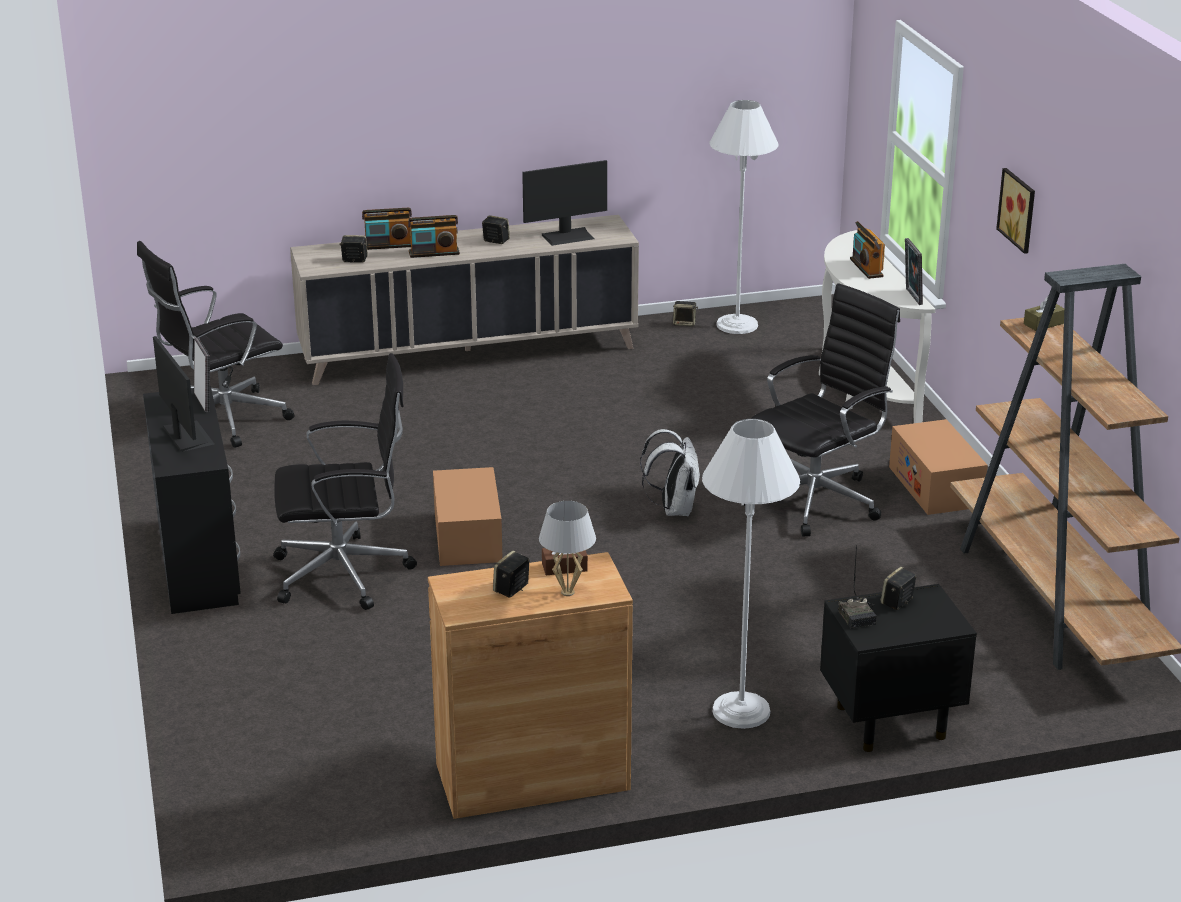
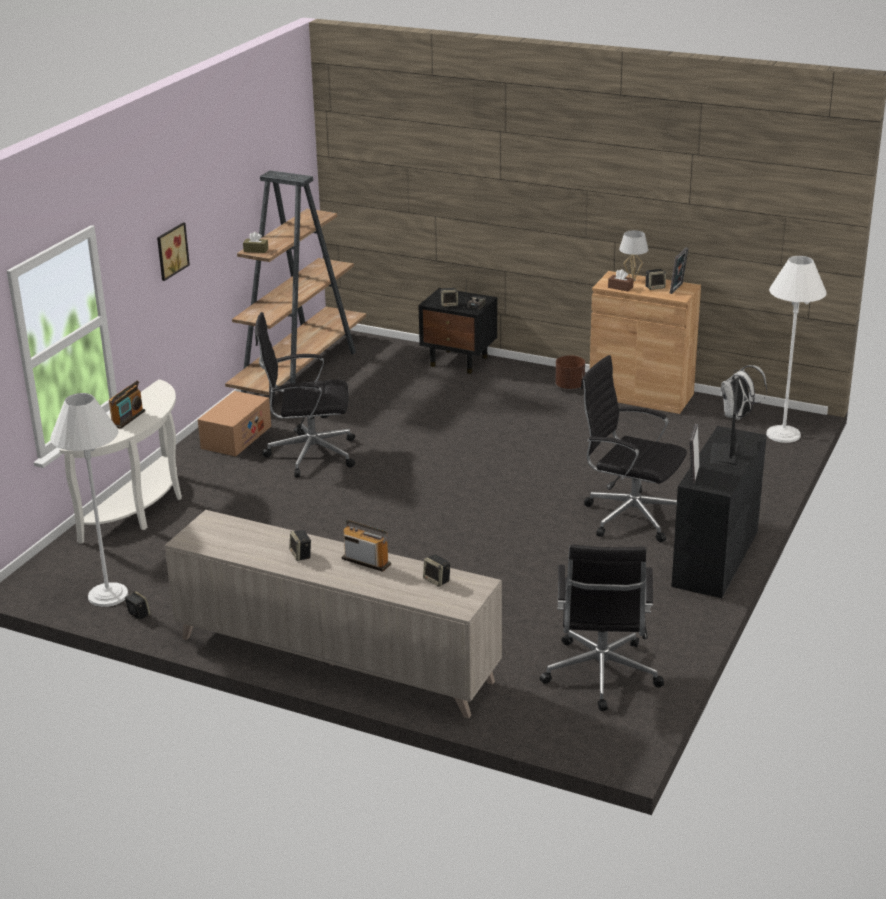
camera: 140 degrees left, 0 degrees up
black office chair [137,241,294,448] -> black office chair turned 90 degrees clockwise [540,545,664,711]
radio [362,208,412,250] -> none
cardboard box [433,467,503,566] -> none
monitor [522,160,607,246] -> none
white backpack [640,429,700,517] -> white backpack moved to [721,365,767,420]
white floor lamp [702,419,800,729] -> white floor lamp moved to [766,256,827,443]
picture frame [905,238,923,305] -> picture frame moved to [670,247,689,294]
none -> brown planter [555,355,585,390]

